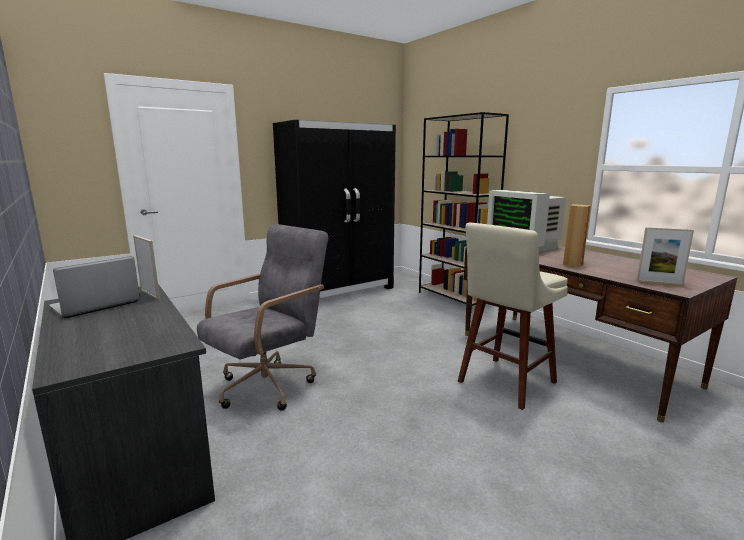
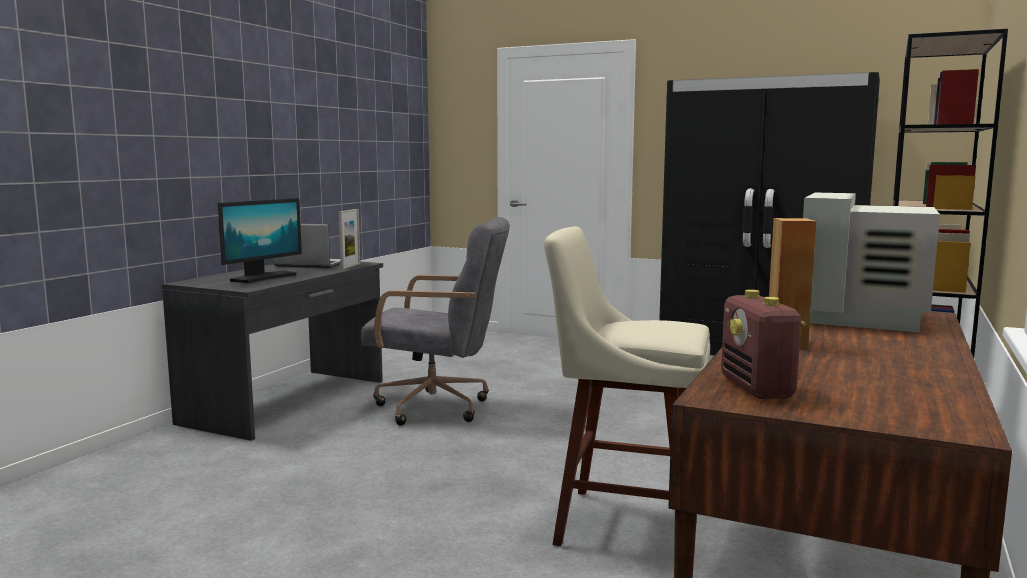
camera: 60 degrees right, 5 degrees down
picture frame [637,227,694,285] -> radio [721,289,806,399]
none -> monitor [218,198,302,283]

